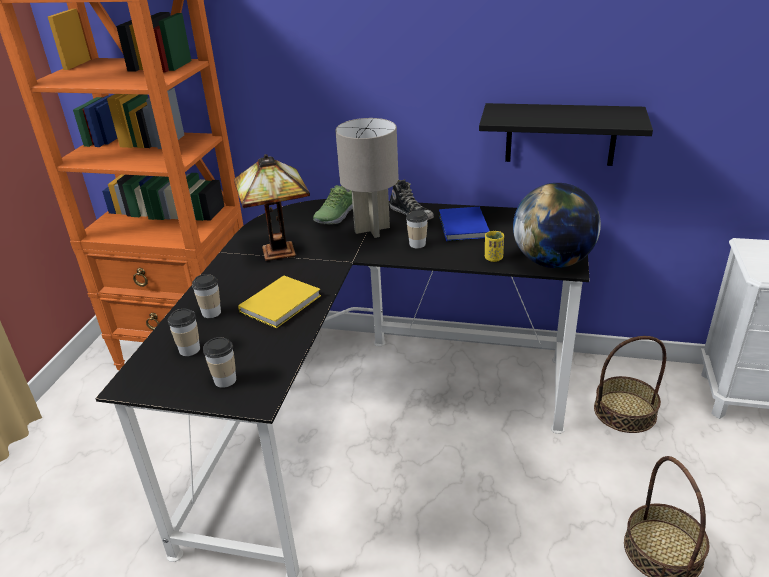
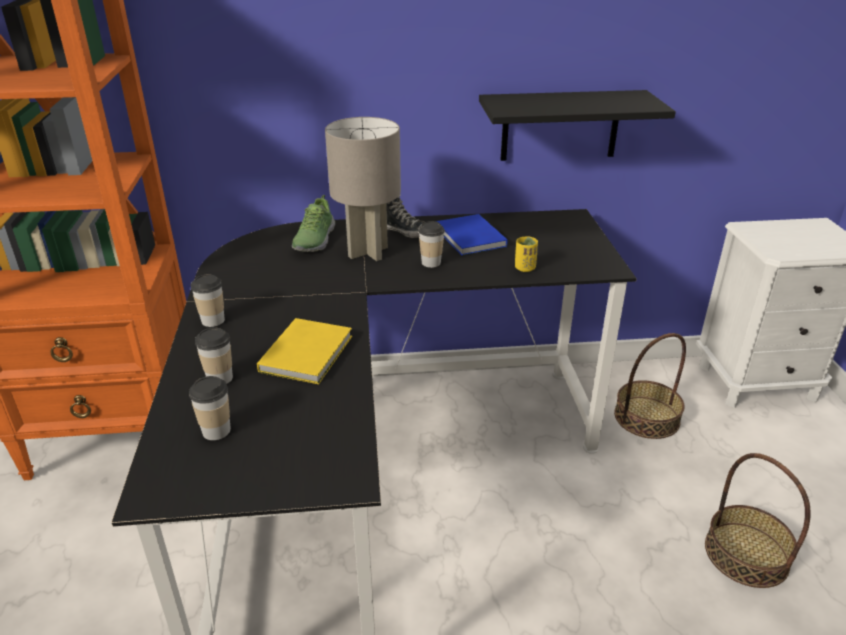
camera: 20 degrees left, 0 degrees up
cup [203,337,236,388] -> cup moved to [191,274,225,327]
table lamp [234,154,310,261] -> none
globe [513,183,601,268] -> none

